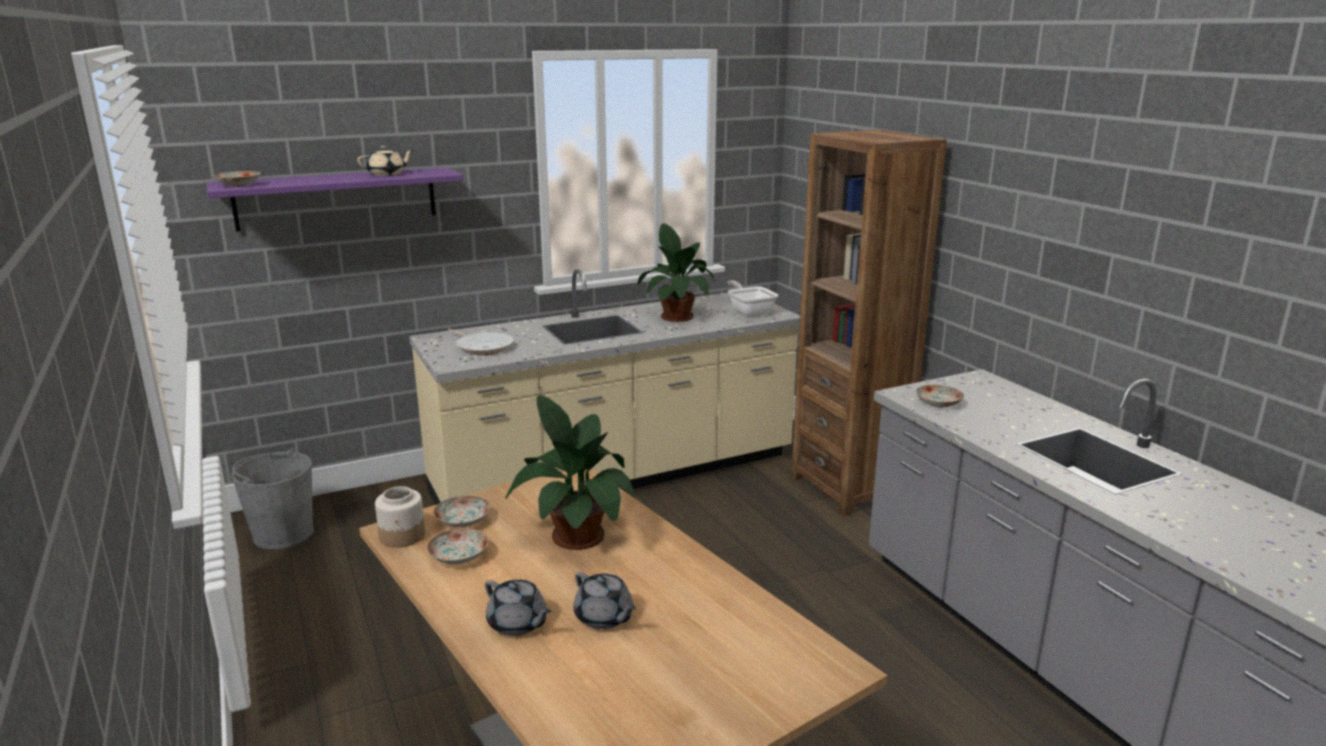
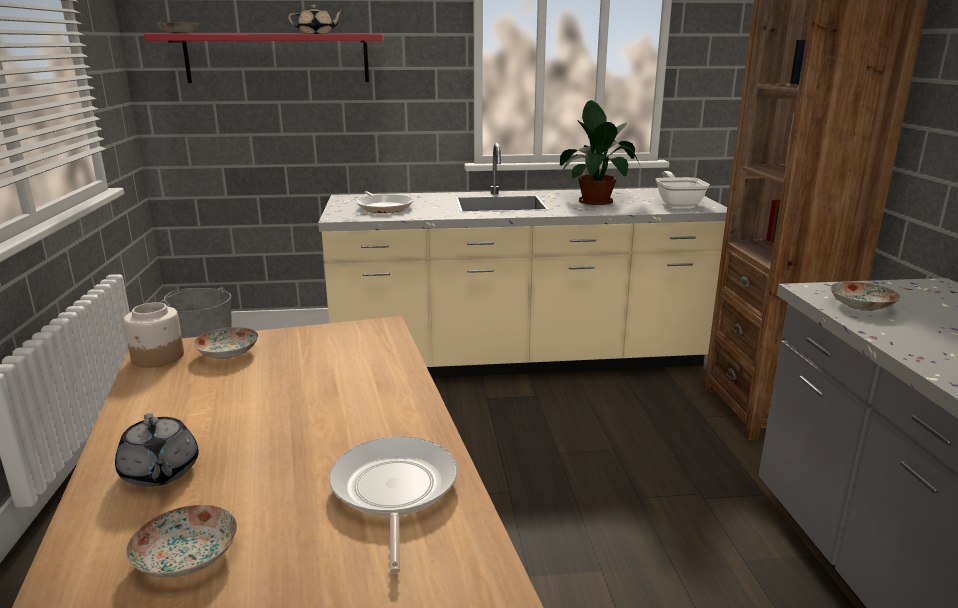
camera: 20 degrees right, 0 degrees up
purple shelf [207,167,463,232] -> red shelf [144,34,384,83]
plate [427,529,488,564] -> plate moved to [125,505,237,577]
potted plant [505,395,635,550] -> none
grey teapot [574,572,636,629] -> none
none -> frying pan [329,436,458,574]

